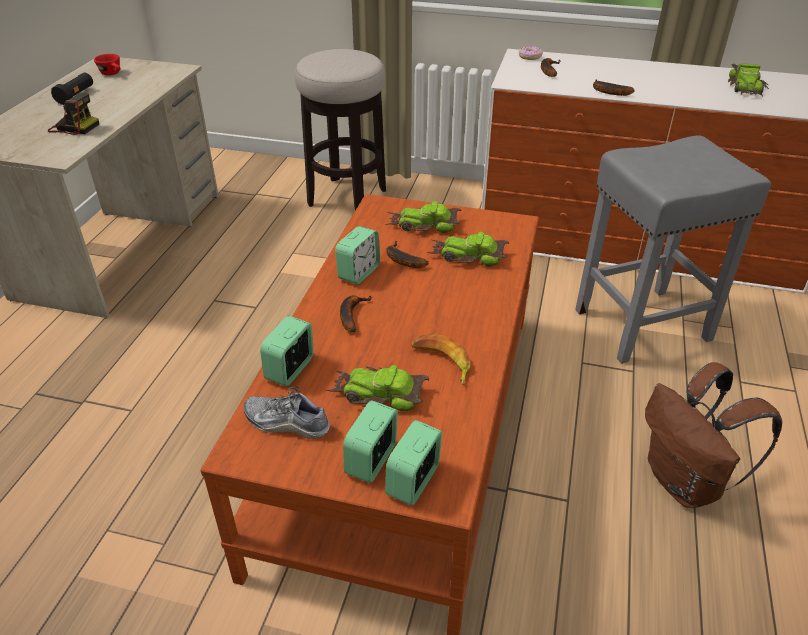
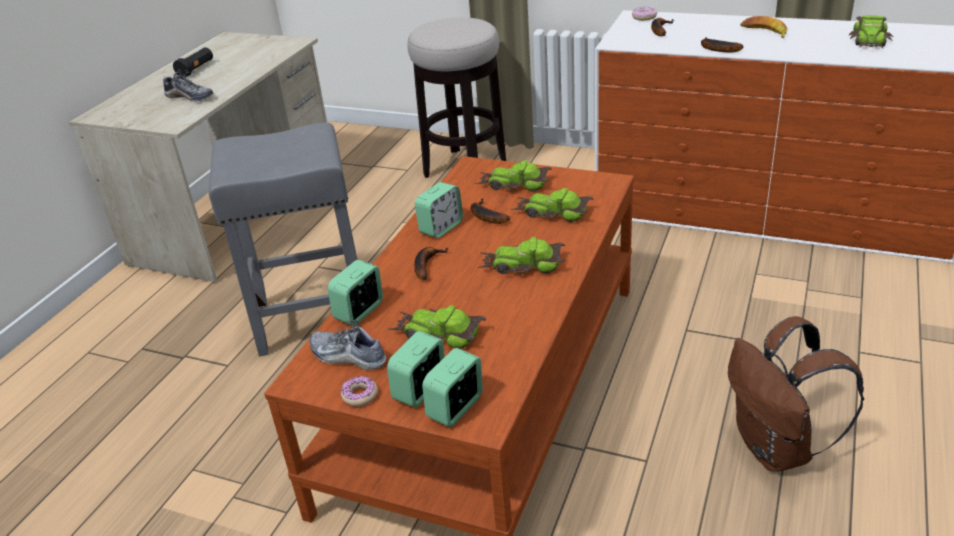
camera: 10 degrees right, 5 degrees down
camera [48,93,99,135] -> shoe [163,69,213,102]
red cup [94,54,121,76] -> none
banana [411,334,471,385] -> banana moved to [740,16,788,38]
grey stool [575,135,771,364] -> grey stool moved to [209,122,357,356]
none -> donut [341,376,378,406]
none -> toy car [477,237,565,274]

